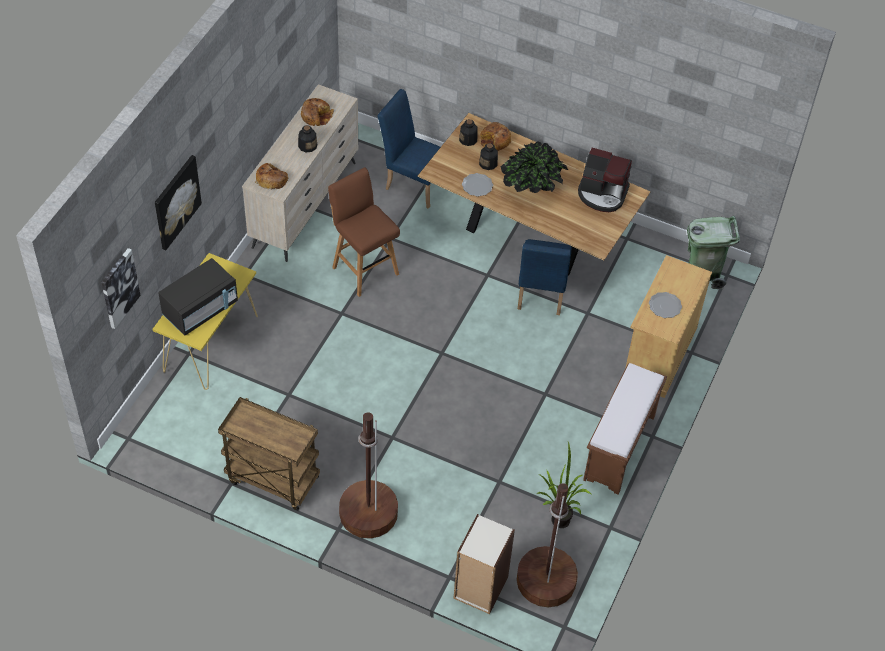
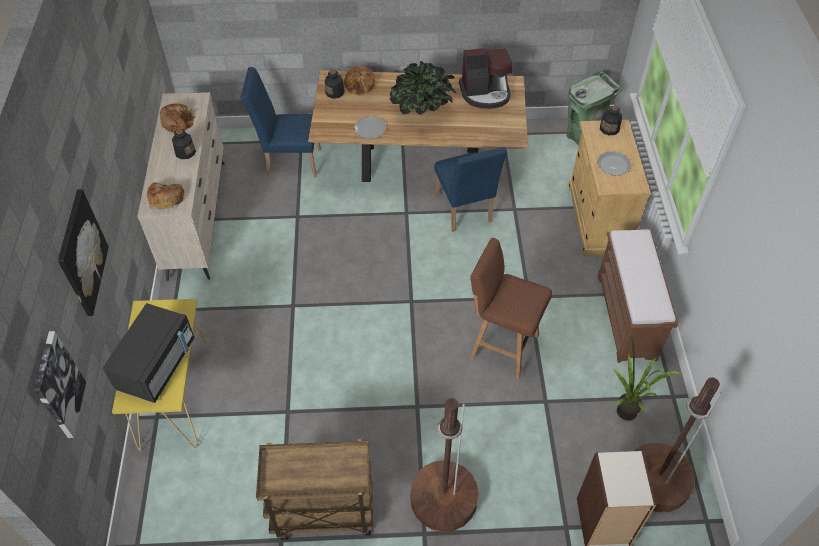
camera: 25 degrees left, 0 degrees up
brown stool [328,167,400,297] -> brown stool moved to [470,238,552,379]
bottle [479,143,498,170] -> bottle moved to [600,106,622,135]

